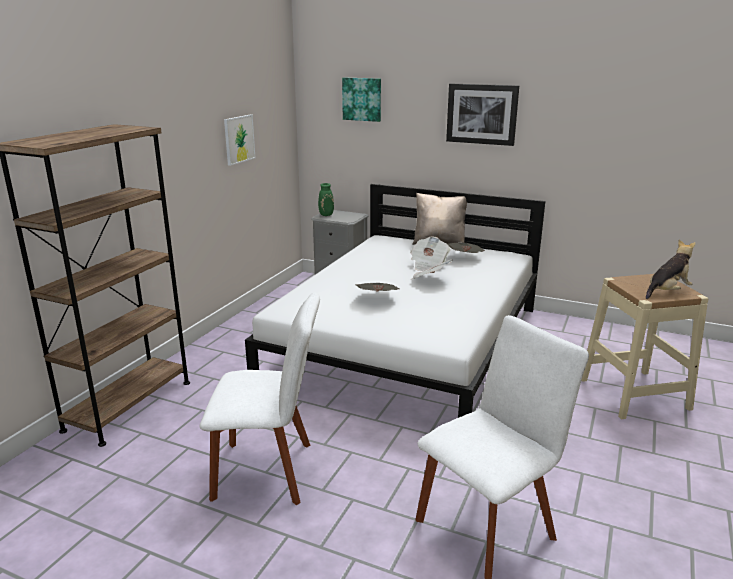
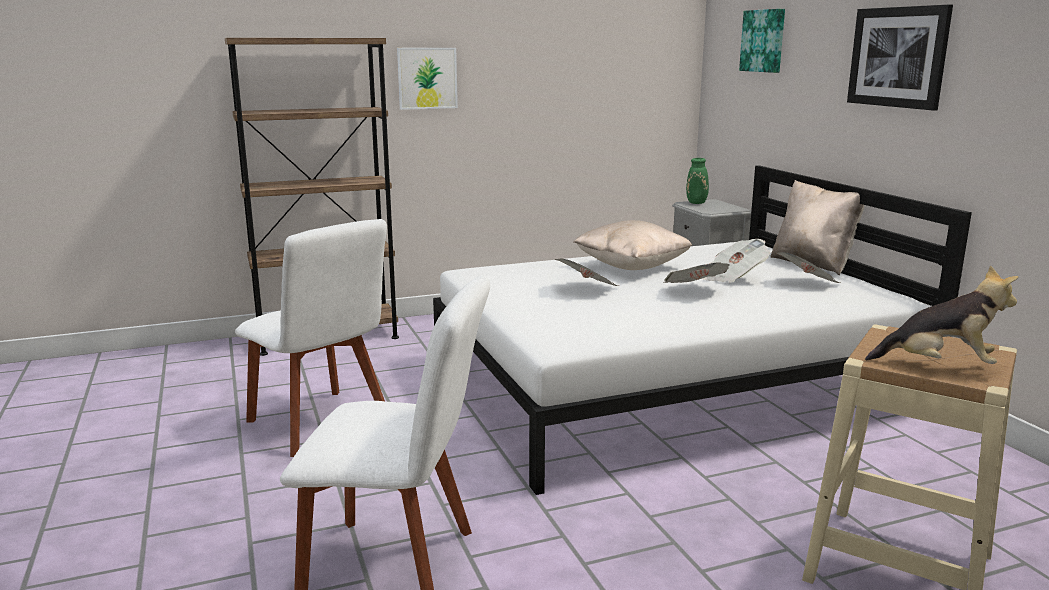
camera: 45 degrees right, 5 degrees down
picture [224,114,255,166] -> picture moved to [397,48,458,110]
none -> beige pillow [573,220,692,270]

